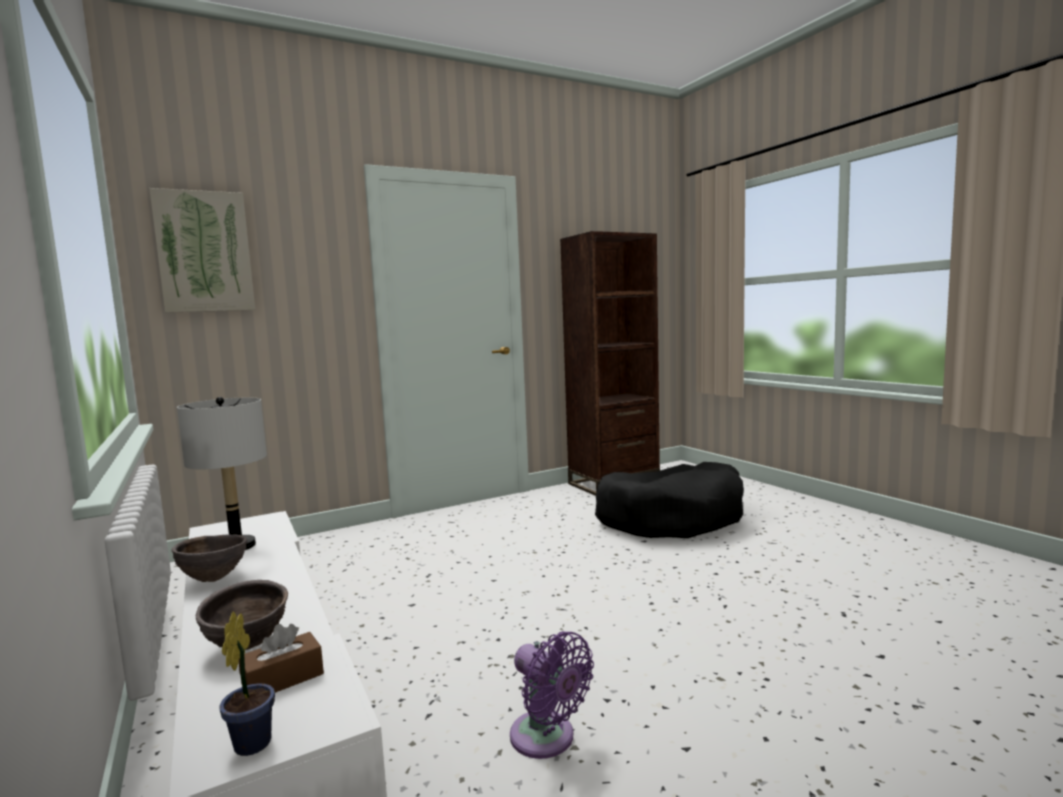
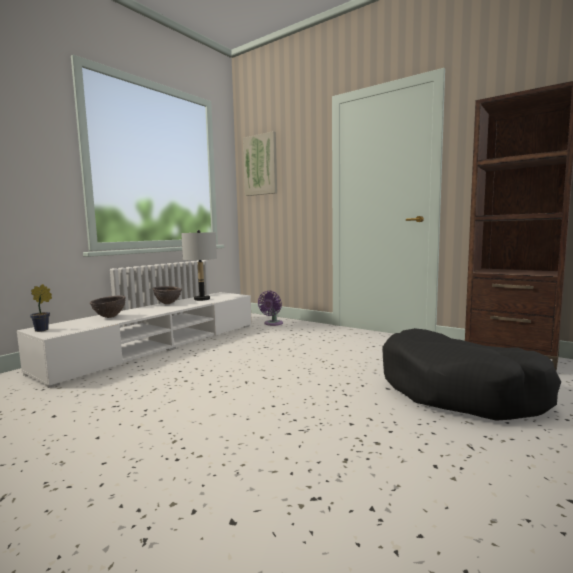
camera: 65 degrees right, 0 degrees up
brown tissue box [239,624,324,693] -> none
purple fan [510,631,594,759] -> purple fan moved to [258,291,283,326]

